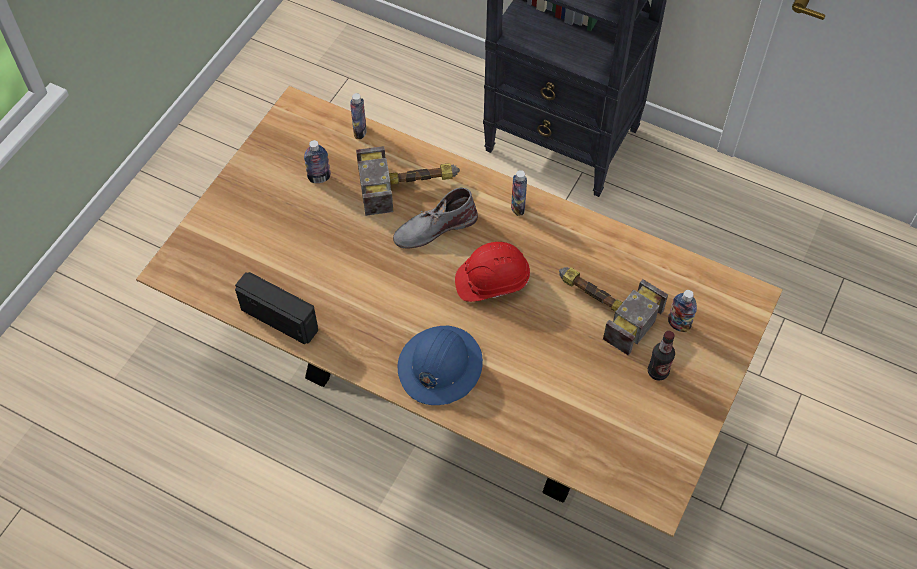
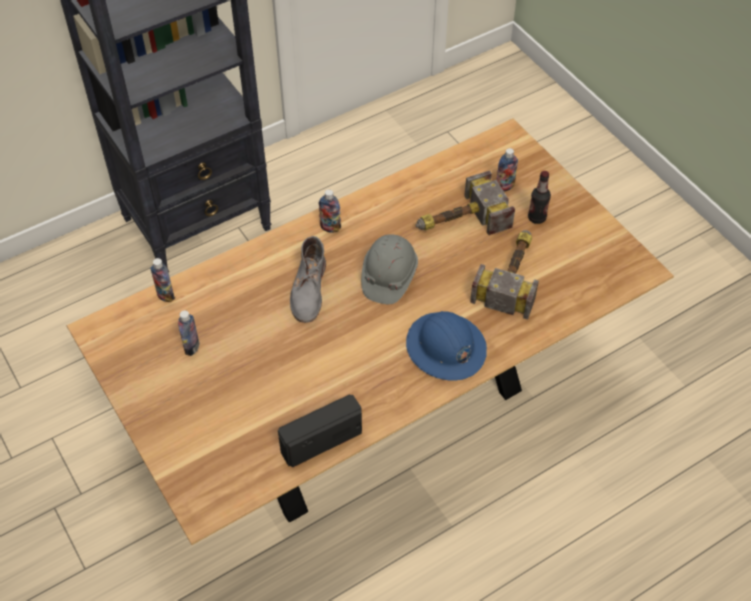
camera: 60 degrees left, 5 degrees down
hammer [356,146,460,216] -> hammer moved to [470,230,539,320]
red hard hat [455,242,530,302] -> grey hard hat [361,234,418,304]

